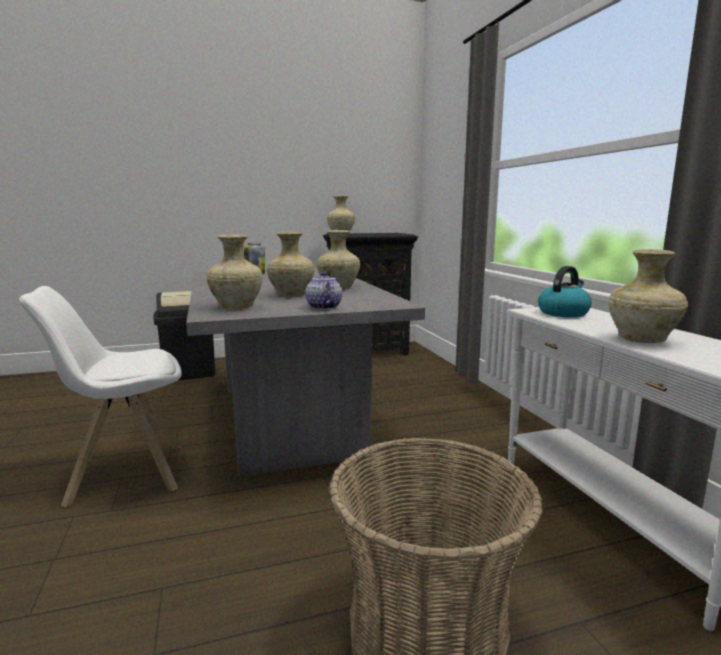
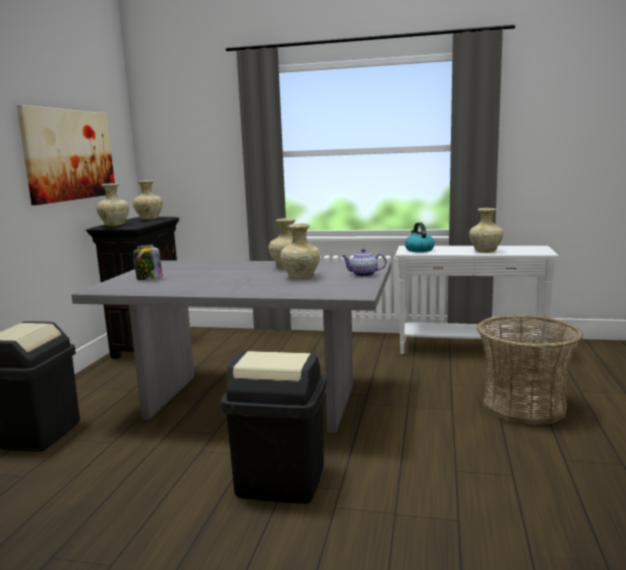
camera: 60 degrees left, 0 degrees up
white chair [19,286,182,508] -> black trash can [221,351,327,504]
beige vase [206,234,263,309] -> beige vase moved to [133,180,163,220]
none -> picture [17,105,115,205]

